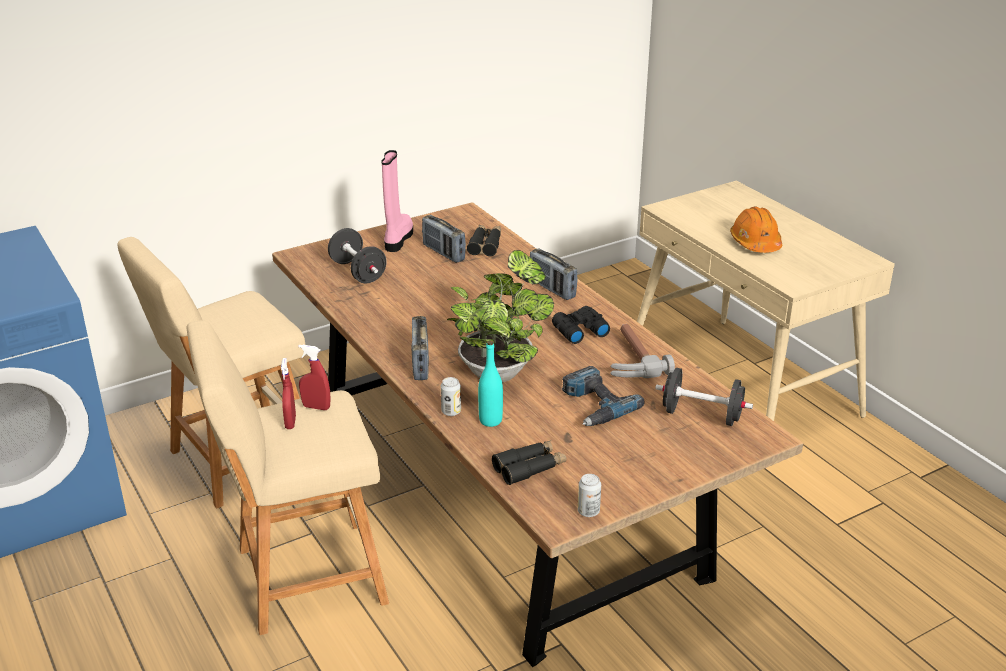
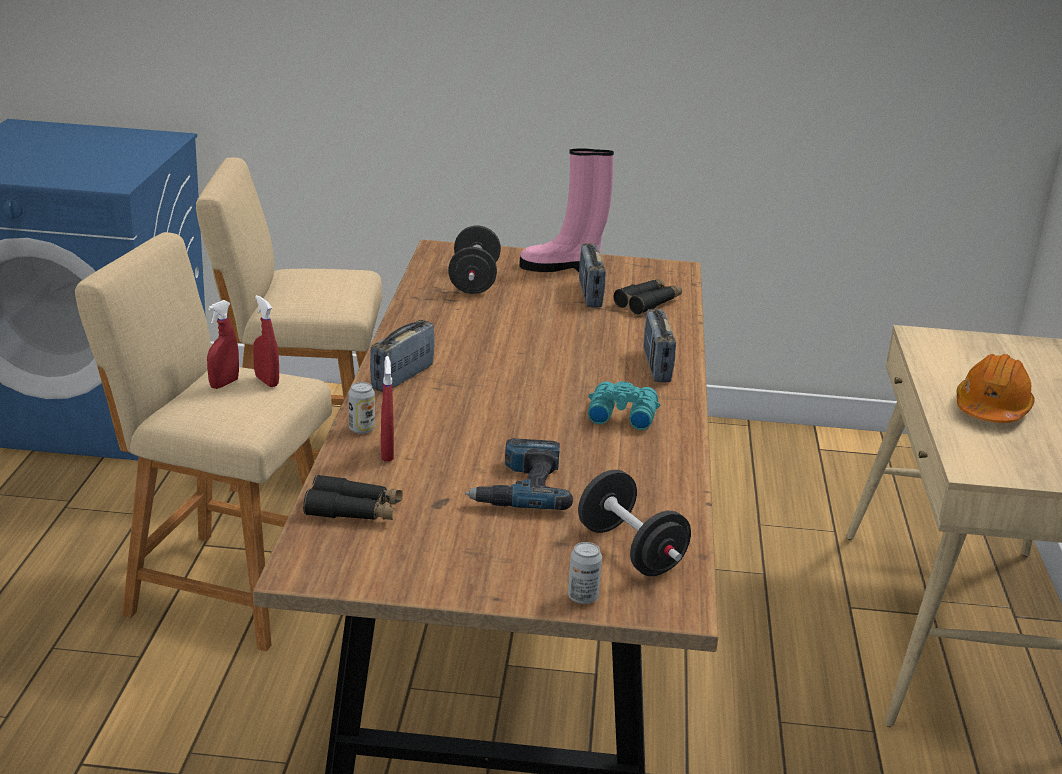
camera: 35 degrees right, 5 degrees down
pink boot [381,150,413,252] -> pink boot turned 135 degrees counterclockwise [519,148,614,272]
potted plant [447,250,554,382] -> none
turquoise bottle [478,341,503,427] -> red spray bottle [381,356,394,461]
black binoculars [552,306,610,344] -> turquoise binoculars [588,381,660,430]
can [578,474,601,517] -> can moved to [568,542,602,604]
hammer [610,324,675,378] -> none

